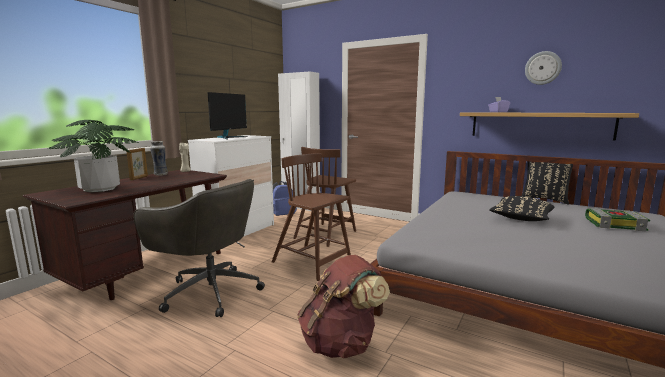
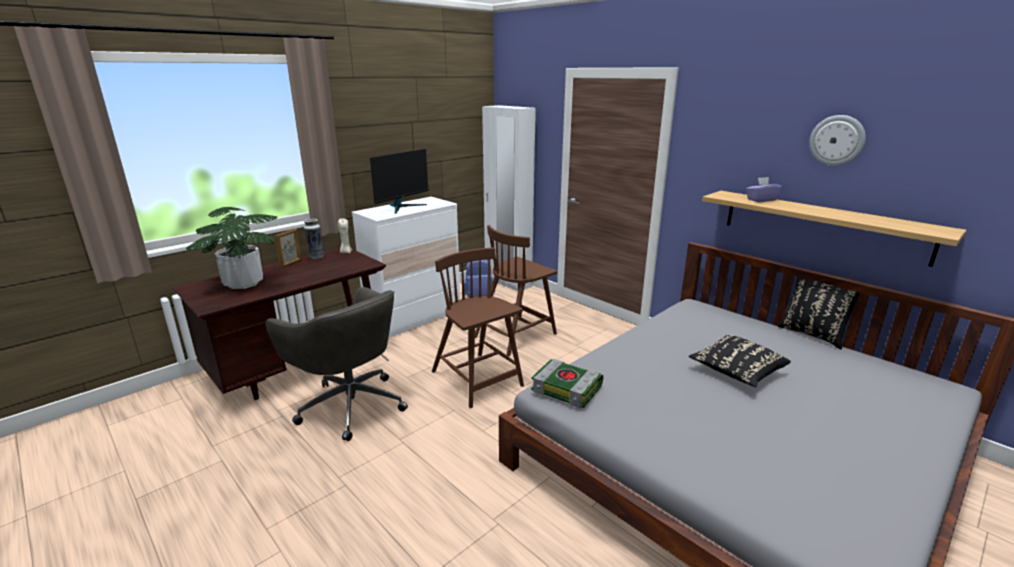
camera: 15 degrees right, 10 degrees up
brown backpack [297,255,390,358] -> none
book [585,208,650,231] -> book moved to [531,359,603,408]

